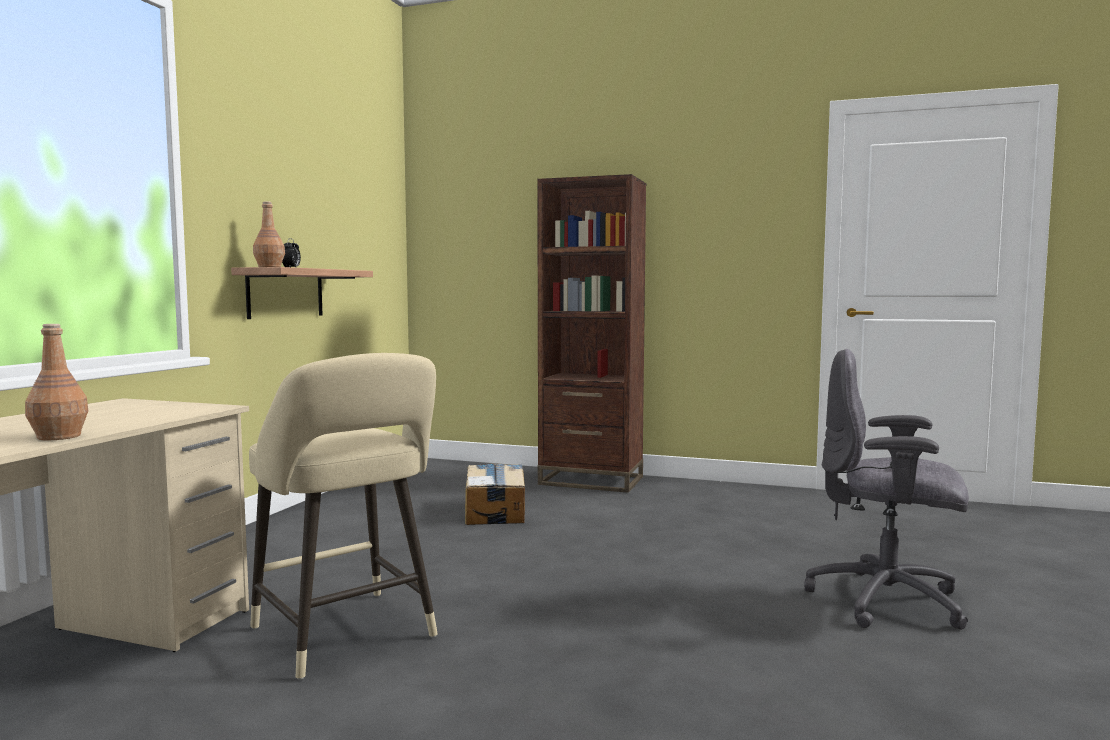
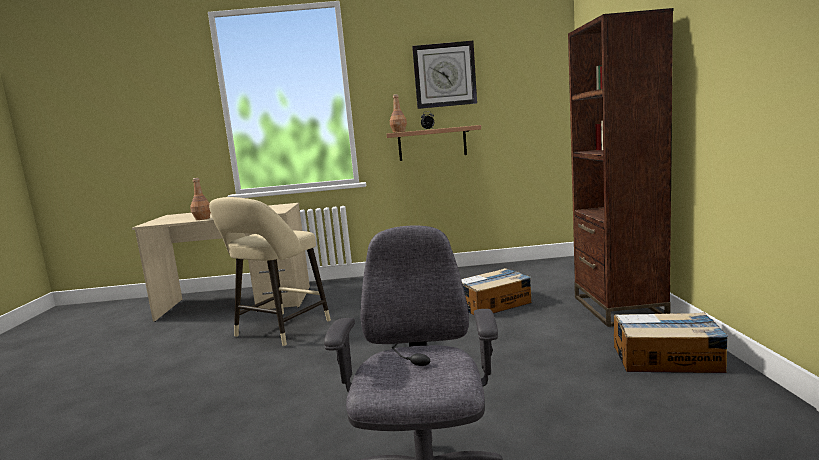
camera: 70 degrees right, 5 degrees up
none -> wall clock [412,41,477,109]
none -> cardboard box [614,312,728,373]

